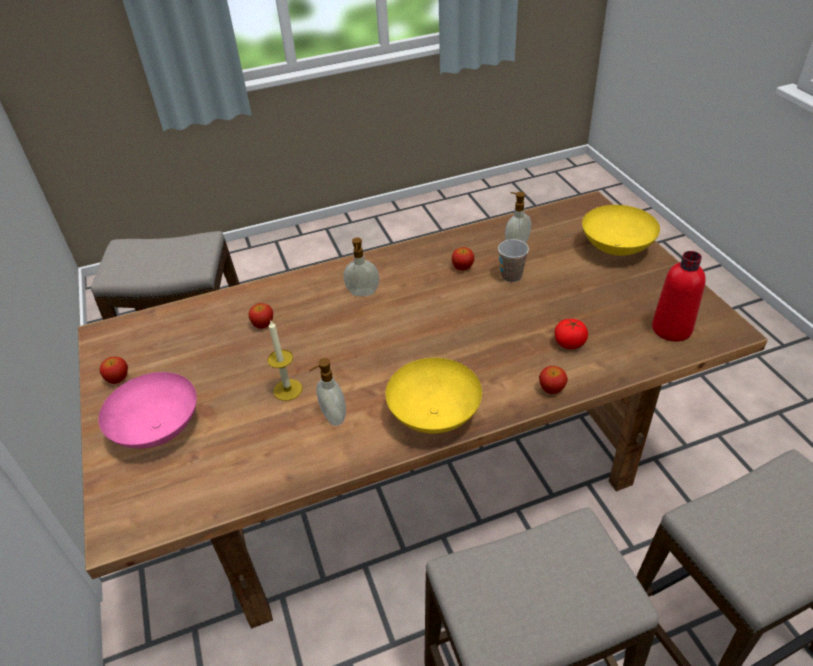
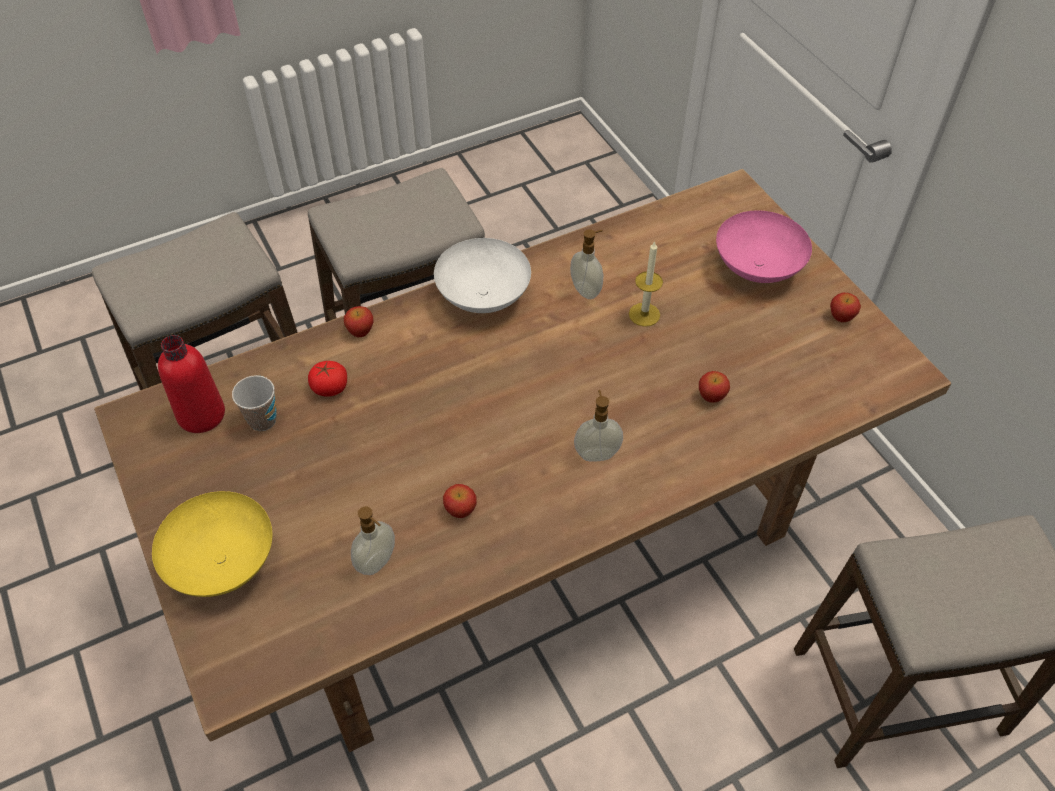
camera: 170 degrees right, 10 degrees up
yellow bowl [386,358,482,434] -> white bowl [434,238,531,313]
cup [498,239,529,282] -> cup moved to [232,375,277,431]

